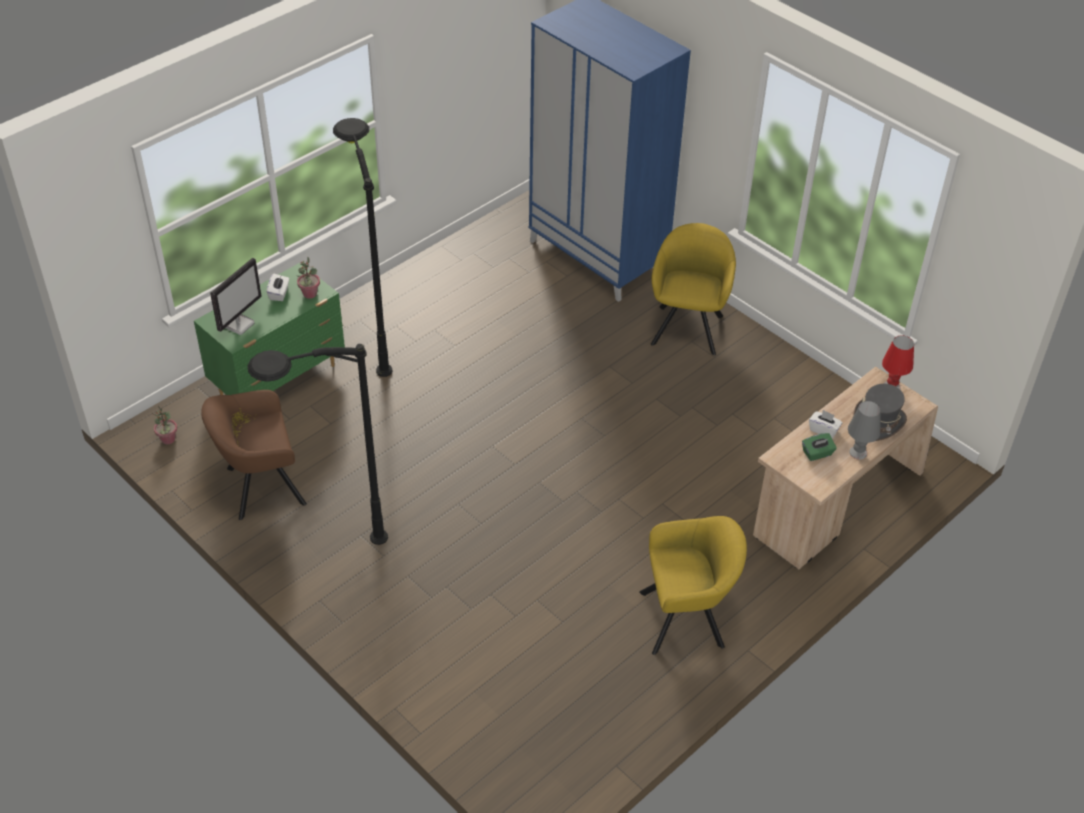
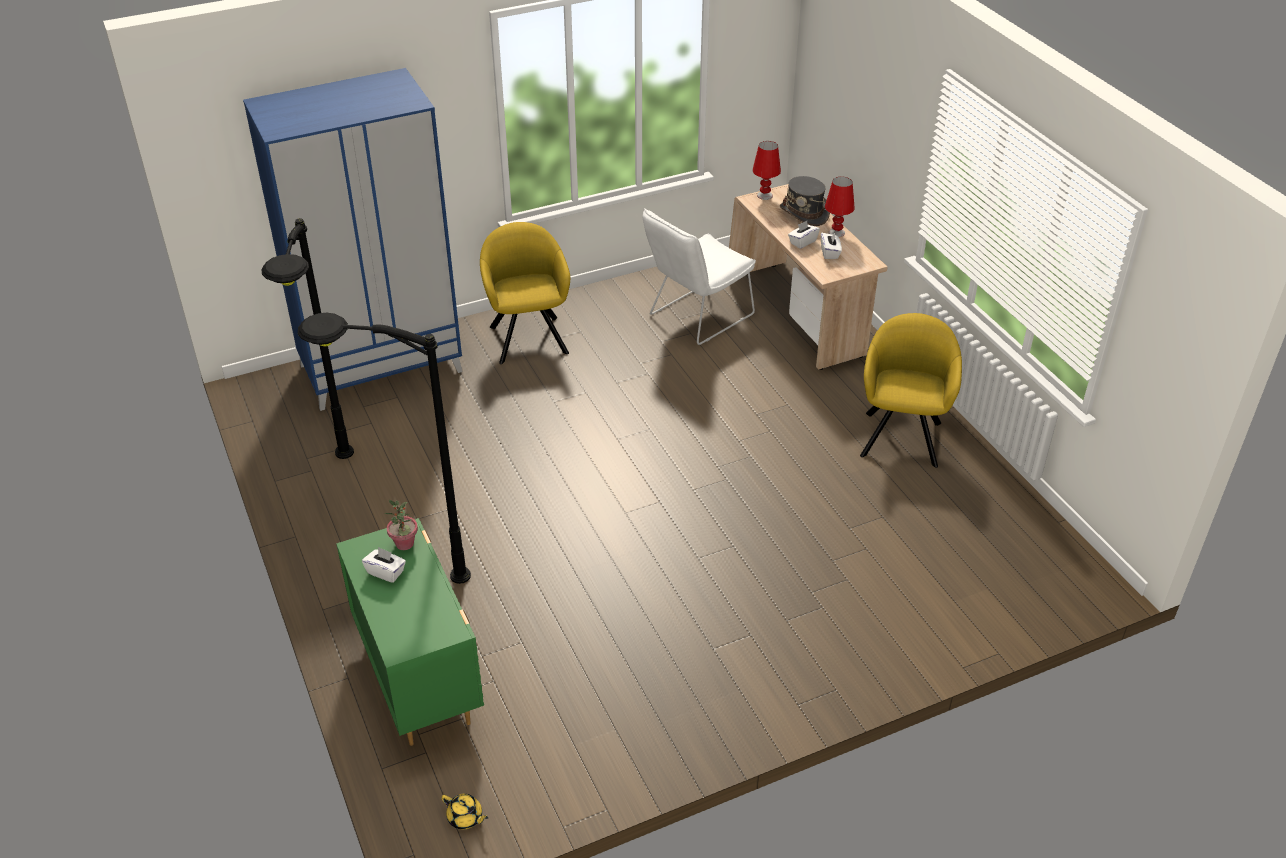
camera: 70 degrees left, 5 degrees down
potted plant [154,406,177,445] -> yellow teapot [441,794,488,829]
brown armchair [201,390,307,520] -> none
monitor [210,258,262,335] -> none
black floor lamp [248,344,388,545] -> black floor lamp moved to [261,218,354,459]
yellow armchair [651,223,736,355] -> yellow armchair turned 45 degrees clockwise [480,222,570,364]
green tissue box [802,433,837,461] -> white tissue box [821,231,842,259]
grey table lamp [848,401,881,459] -> red table lamp [825,177,855,237]
none -> white chair [643,209,756,345]

